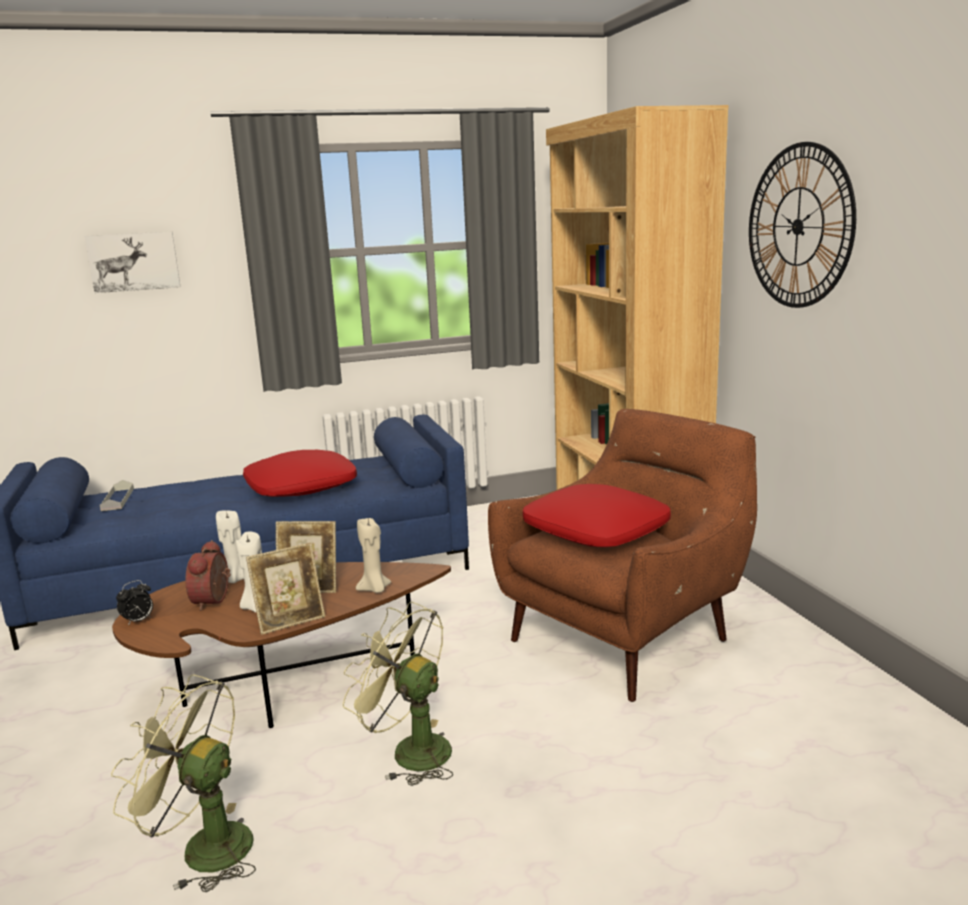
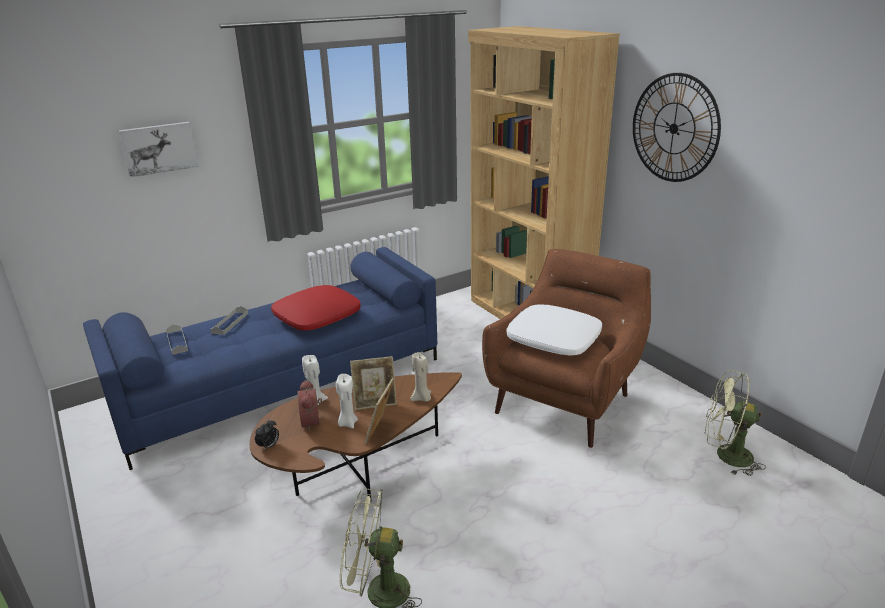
camera: 15 degrees left, 10 degrees up
picture frame [246,543,325,635] -> picture frame turned 150 degrees clockwise [364,378,394,444]
green fan [343,602,453,786] -> green fan moved to [705,370,766,476]
red pillow [523,484,671,547] -> white pillow [506,304,602,356]
none -> grey tray [210,306,248,335]

